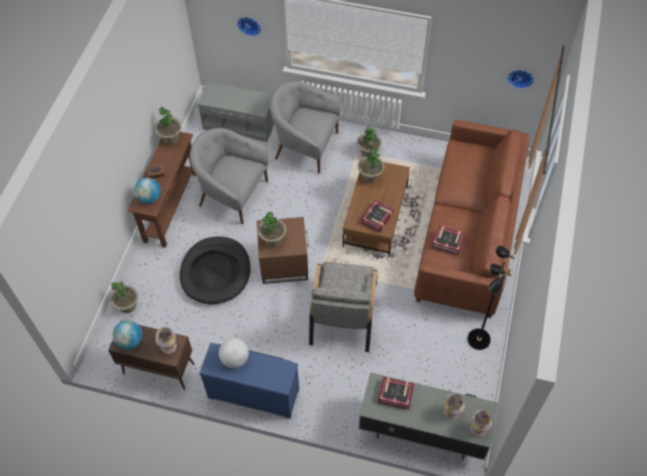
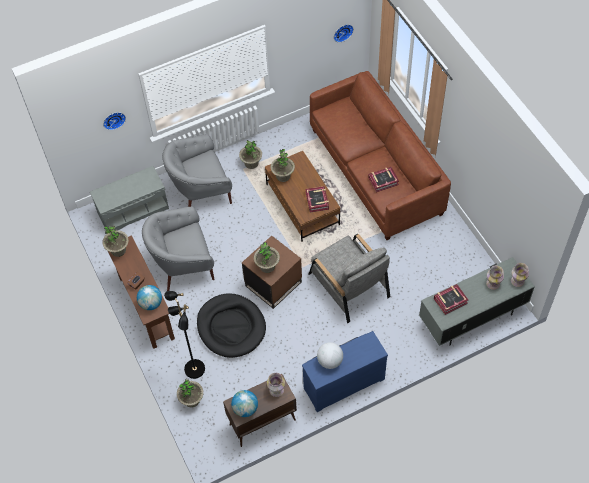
camera: 40 degrees left, 0 degrees up
black floor lamp [468,246,515,350] -> black floor lamp moved to [164,291,205,379]

